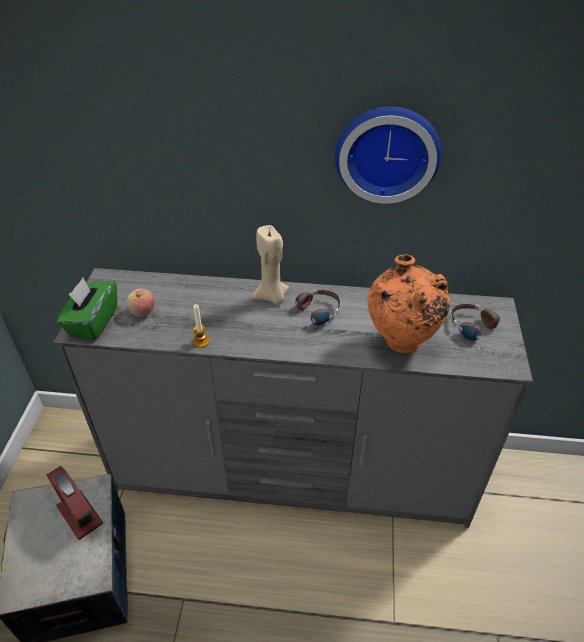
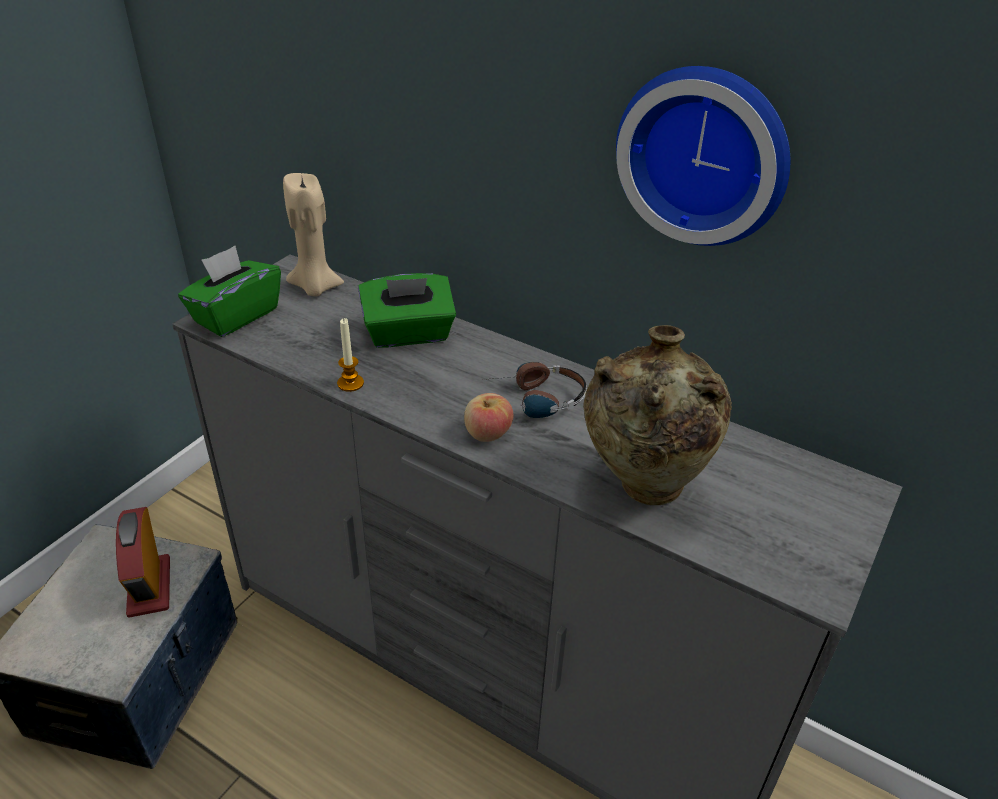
camera: 25 degrees right, 5 degrees down
apple [126,289,155,317] -> apple moved to [464,393,513,442]
beige candle [252,225,289,304] -> beige candle moved to [283,173,344,296]
orange vase [368,254,450,353] -> beige vase [583,325,732,505]
headphones [451,304,500,346] -> none
none -> green tissue box [358,273,456,348]

